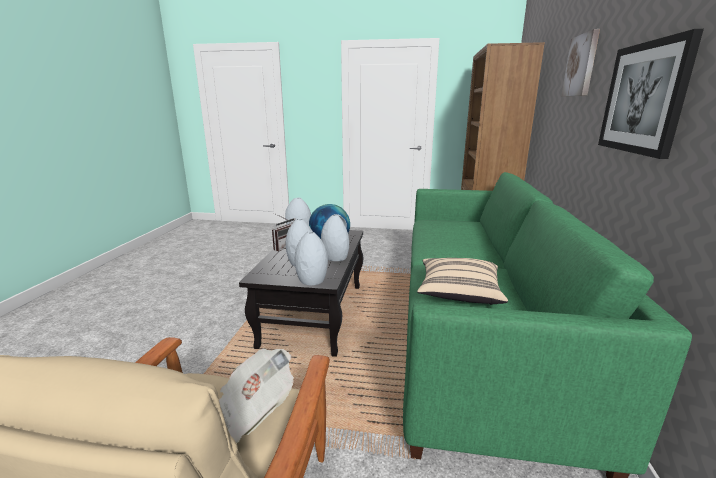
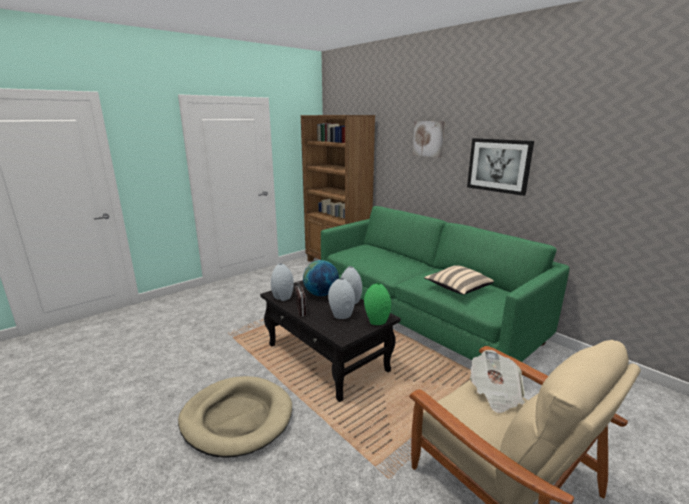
camera: 50 degrees left, 0 degrees up
grey vase [295,232,328,285] -> green vase [364,283,391,325]
none -> beige dog bed [178,376,292,458]

